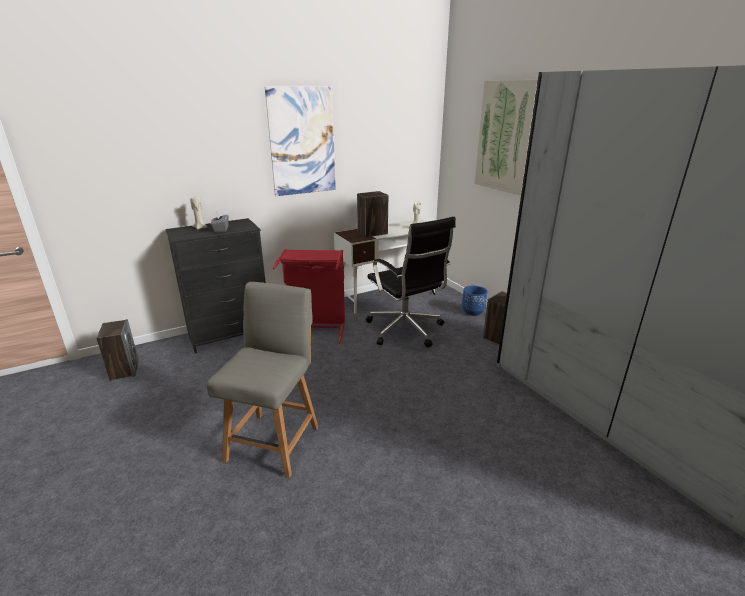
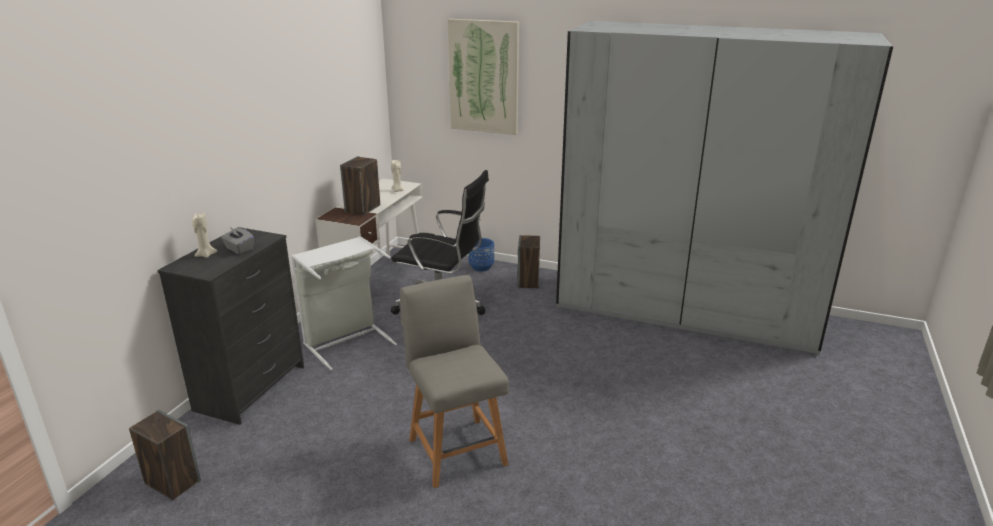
camera: 40 degrees left, 0 degrees up
picture [265,86,336,196] -> none
red laundry basket [273,249,345,344] -> grey laundry basket [291,236,397,370]

